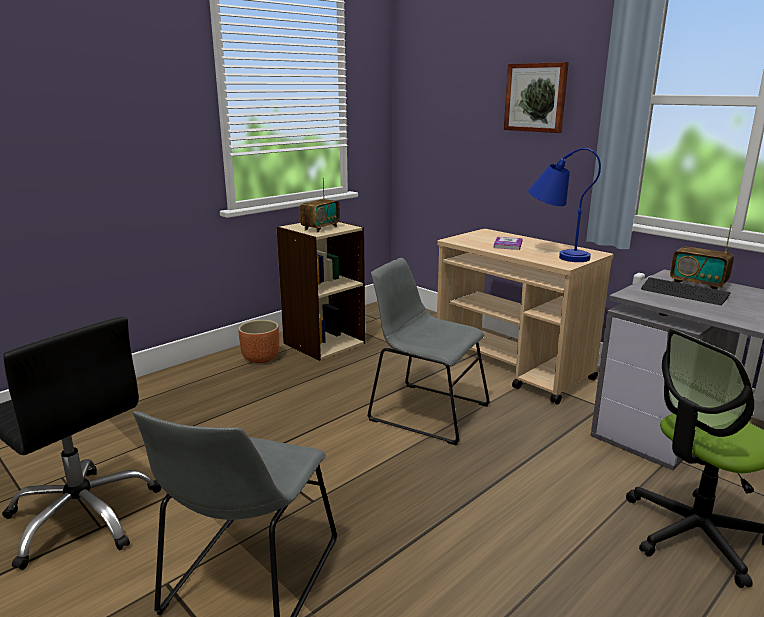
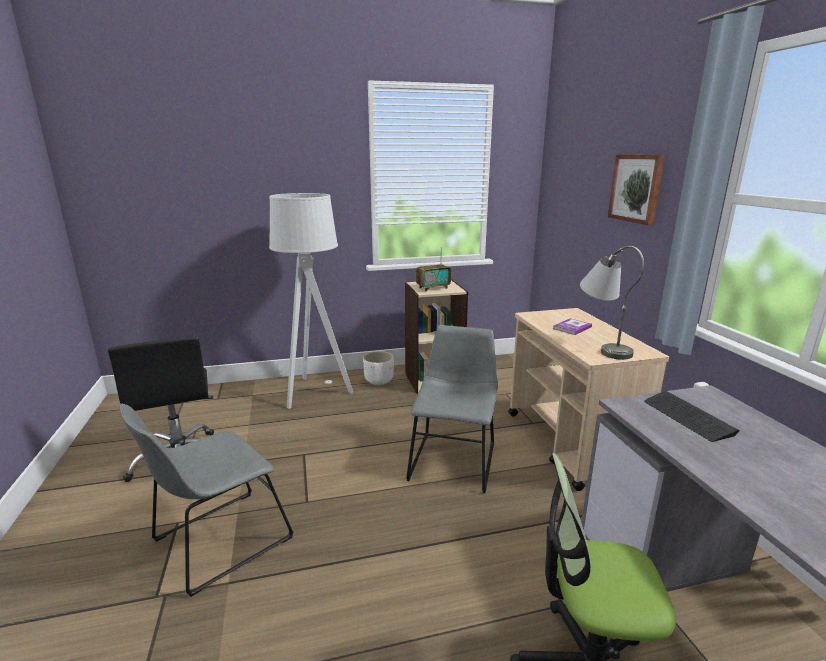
camera: 30 degrees right, 0 degrees up
brown planter [238,320,279,363] -> white planter [363,351,394,385]
grey chair [367,258,490,446] -> grey chair turned 45 degrees clockwise [406,325,497,493]
blue table lamp [528,148,601,262] -> grey table lamp [580,246,644,360]
radio [670,224,734,290] -> none
none -> grey floor lamp [269,193,353,409]

